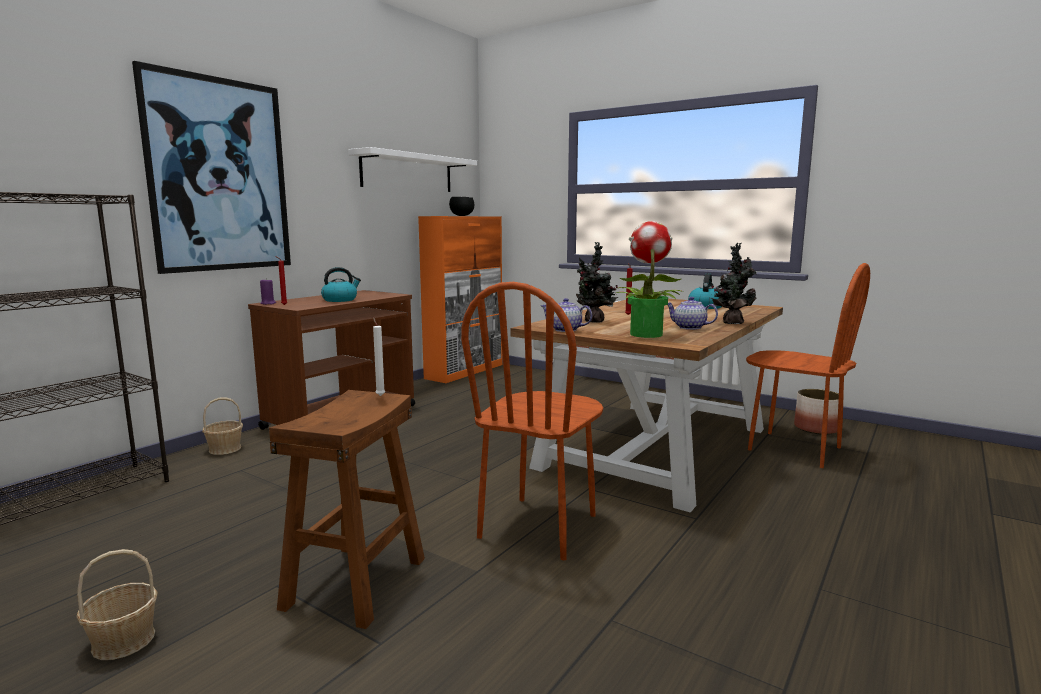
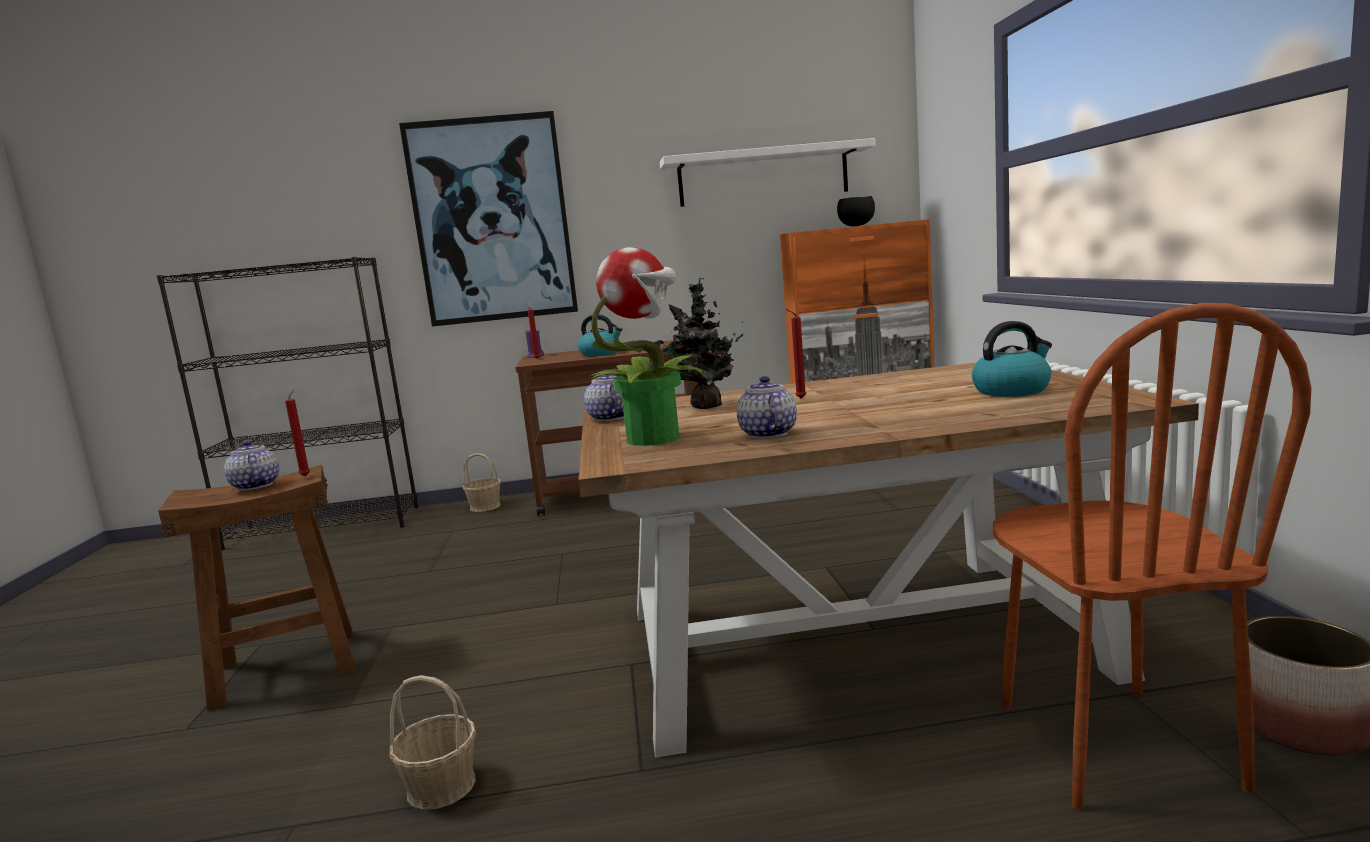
camera: 50 degrees right, 0 degrees up
basket [76,549,158,660] -> basket moved to [390,675,476,810]
white candle [373,317,385,396] -> red candle [285,390,310,476]
brown chair [461,282,603,560] -> none
potted plant [711,243,757,324] -> none
none -> teapot [224,440,279,491]

